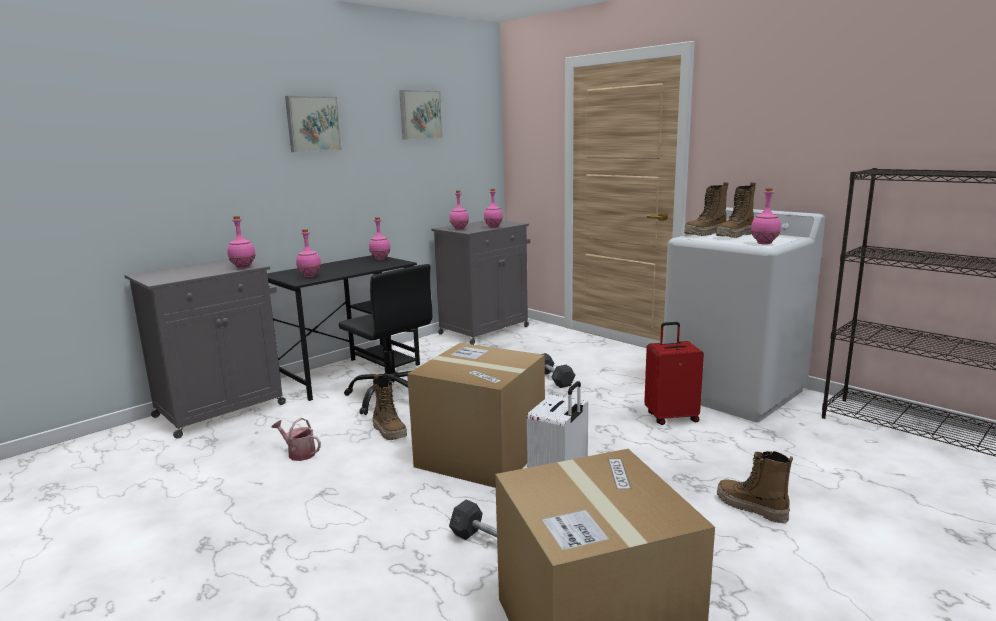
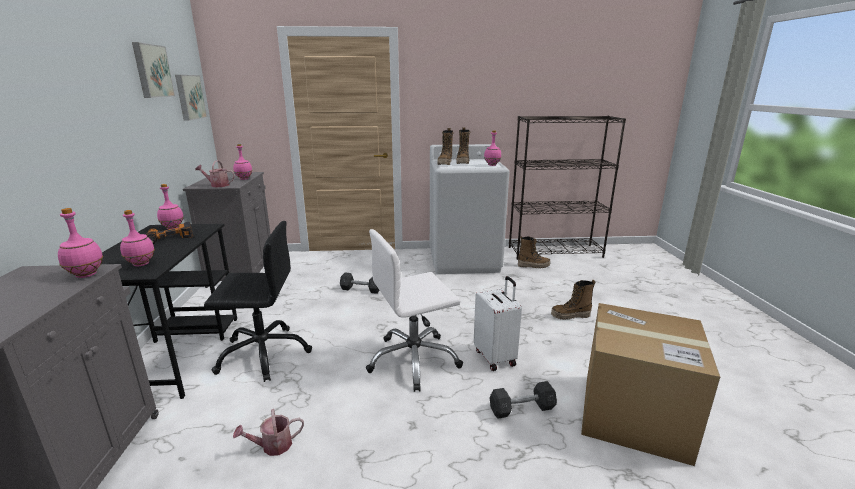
camera: 50 degrees left, 5 degrees up
picture [285,96,342,152] -> picture moved to [175,75,207,121]
boot [373,374,407,440] -> boot moved to [518,236,550,268]
cardboard box [407,343,545,488] -> white office chair [366,229,463,392]
pink bottle [450,190,469,230] -> watering can [195,160,235,187]
red suitcase [644,322,704,425] -> none
none -> power drill [146,222,193,244]

